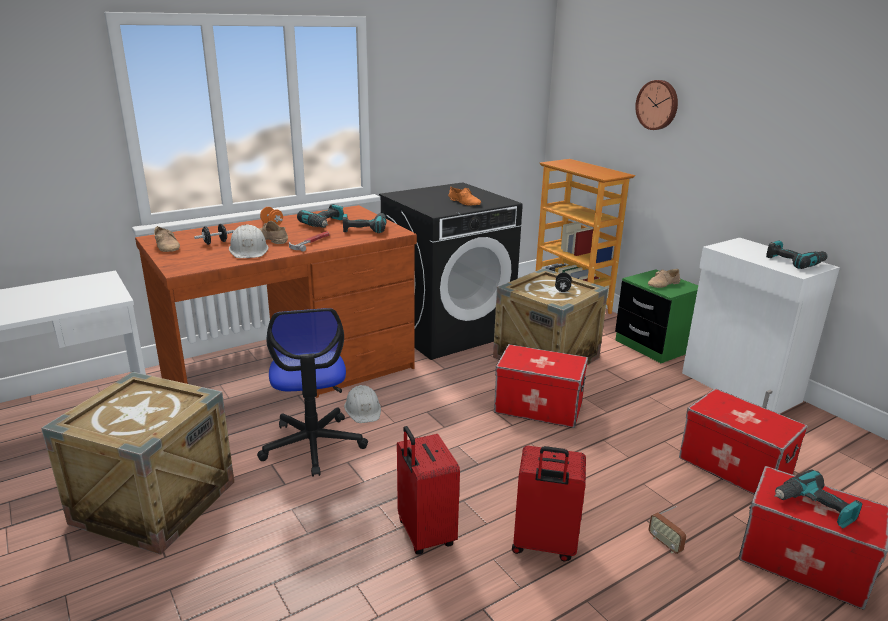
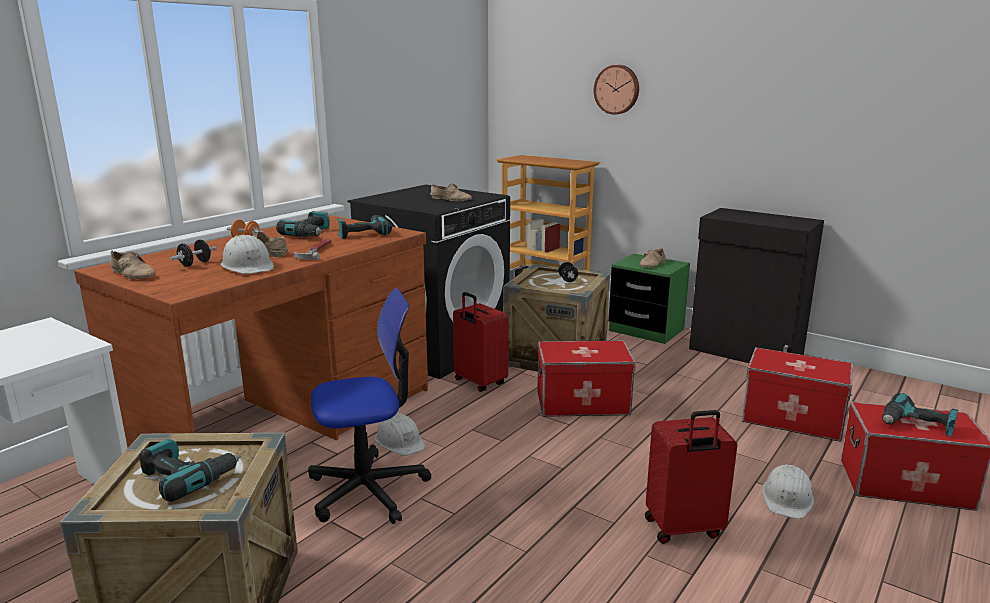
camera: 20 degrees left, 5 degrees down
office chair [257,308,368,477] -> office chair turned 75 degrees counterclockwise [308,288,431,524]
red suitcase [397,426,460,555] -> red suitcase moved to [453,292,509,392]
orange shoe [448,186,481,206] -> beige shoe [430,183,472,202]
radio [648,506,687,554] -> white hard hat [762,464,814,519]
white cabinet [682,238,840,414] -> black cabinet [689,208,824,363]
power drill [766,241,828,269] -> power drill moved to [139,439,242,502]

